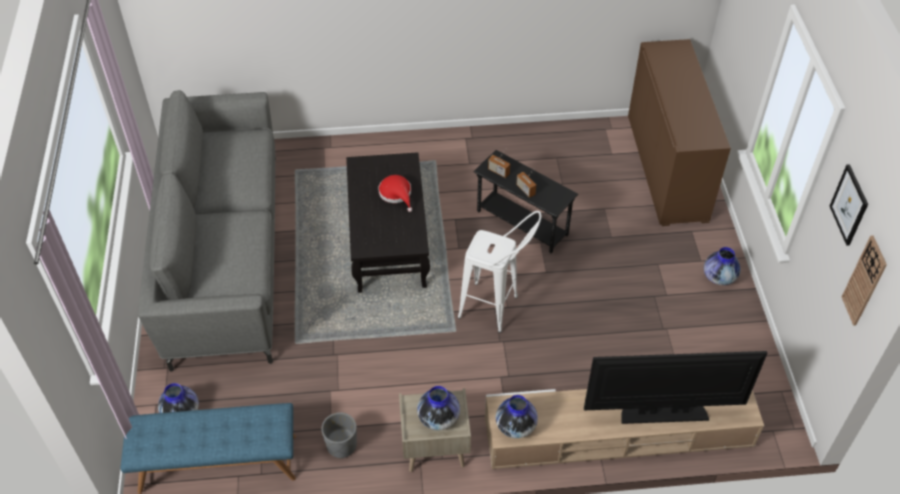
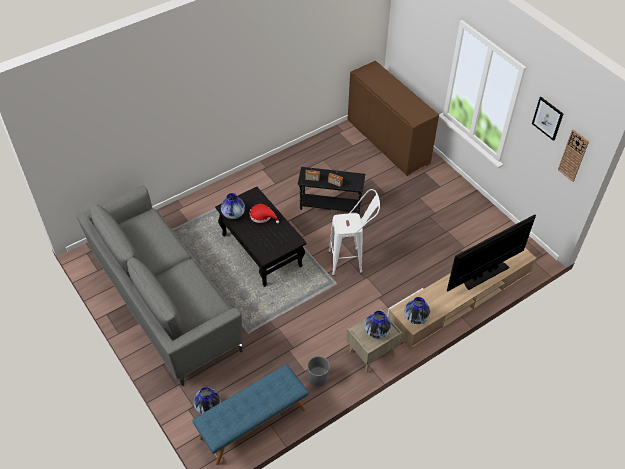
camera: 30 degrees left, 0 degrees up
vase [704,247,741,285] -> vase moved to [221,193,245,219]

